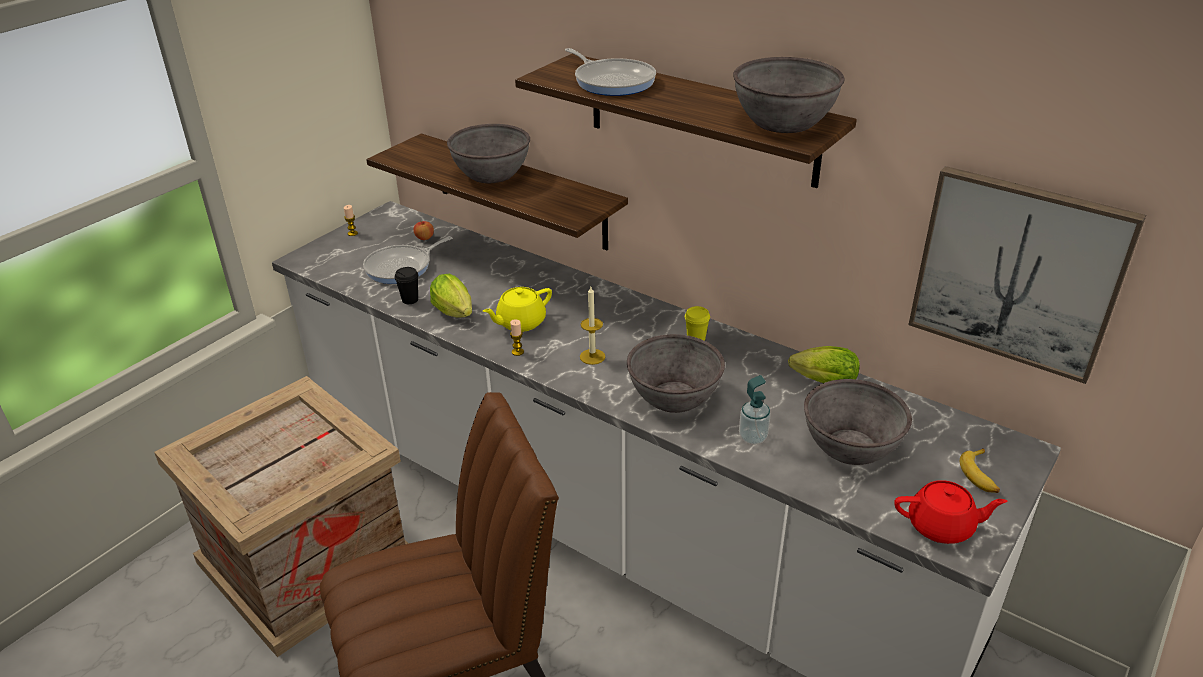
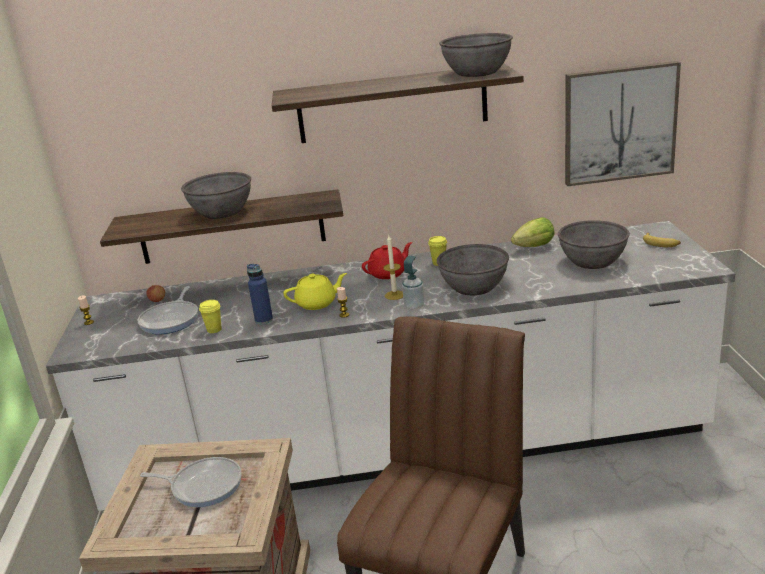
camera: 40 degrees left, 10 degrees down
black cup [395,267,419,304] -> yellow cup [199,300,222,333]
lettuce [430,274,472,318] -> blue bottle [247,264,273,324]
yellow teapot [483,287,552,332] -> yellow teapot turned 120 degrees counterclockwise [283,273,347,310]
frying pan [565,48,656,96] -> frying pan moved to [140,457,242,507]
soap dispenser [739,375,771,445] -> soap dispenser moved to [402,256,425,310]
red teapot [894,480,1007,544] -> red teapot moved to [362,242,412,279]

